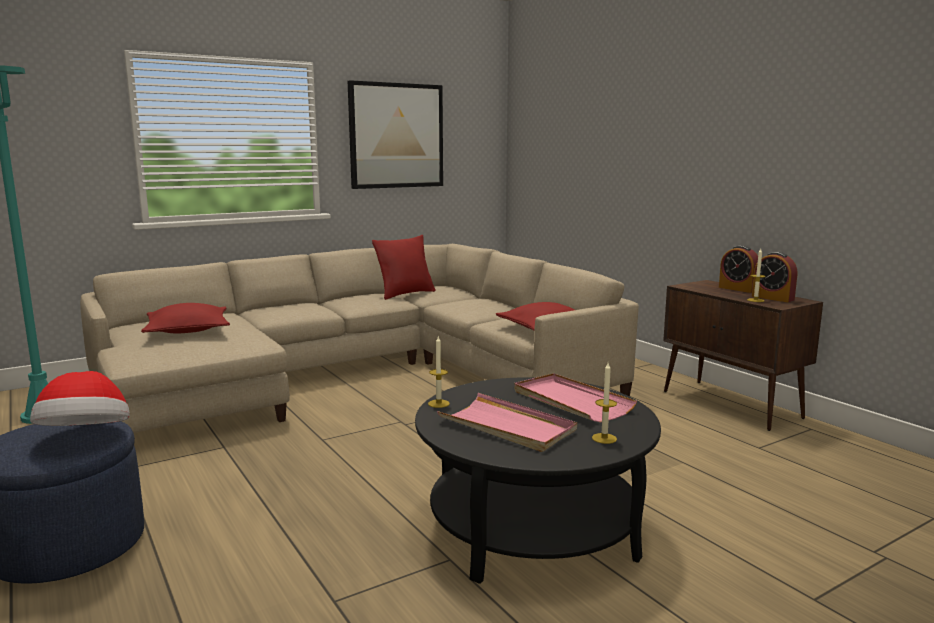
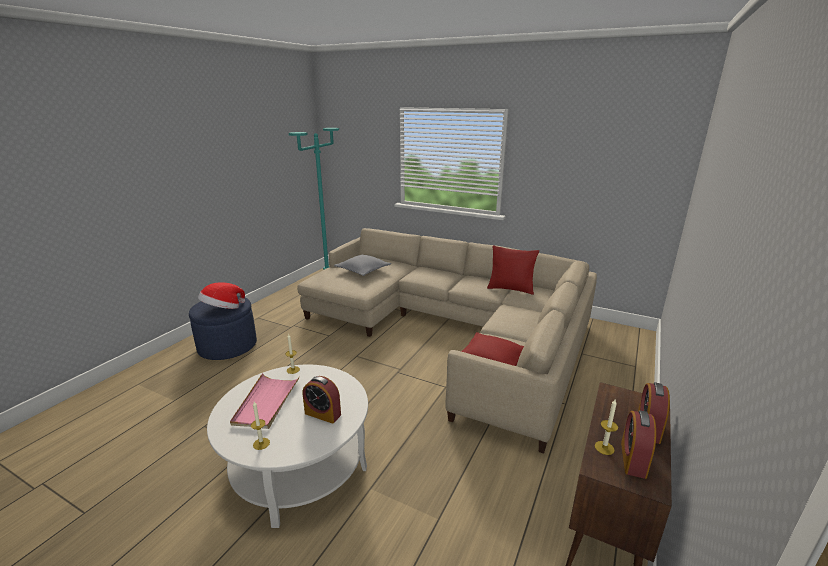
camera: 60 degrees right, 10 degrees up
red pillow [141,303,230,333] -> grey pillow [334,255,391,276]
picture [348,80,443,189] -> none
black coffee table [415,377,661,584] -> white coffee table [207,365,368,528]
pink tray [514,373,637,423] -> alarm clock [303,376,341,424]

